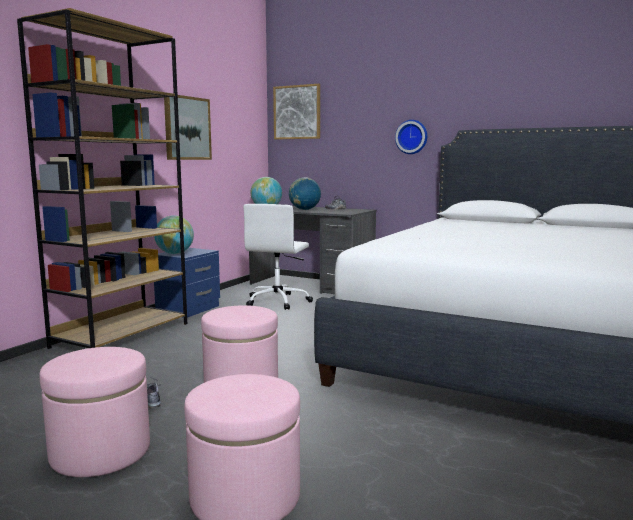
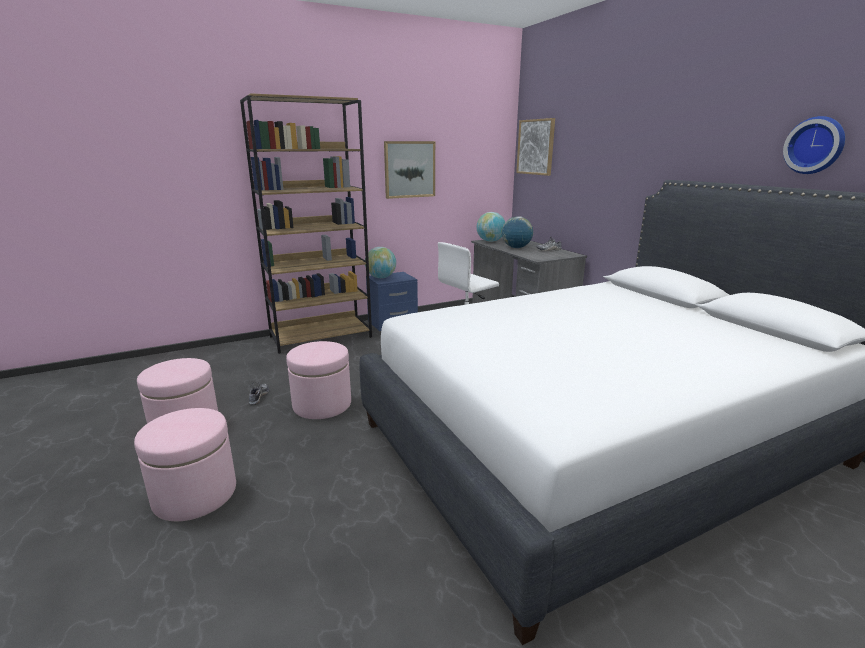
camera: 35 degrees right, 10 degrees up
wall clock [395,120,427,154] -> wall clock moved to [783,116,845,174]

